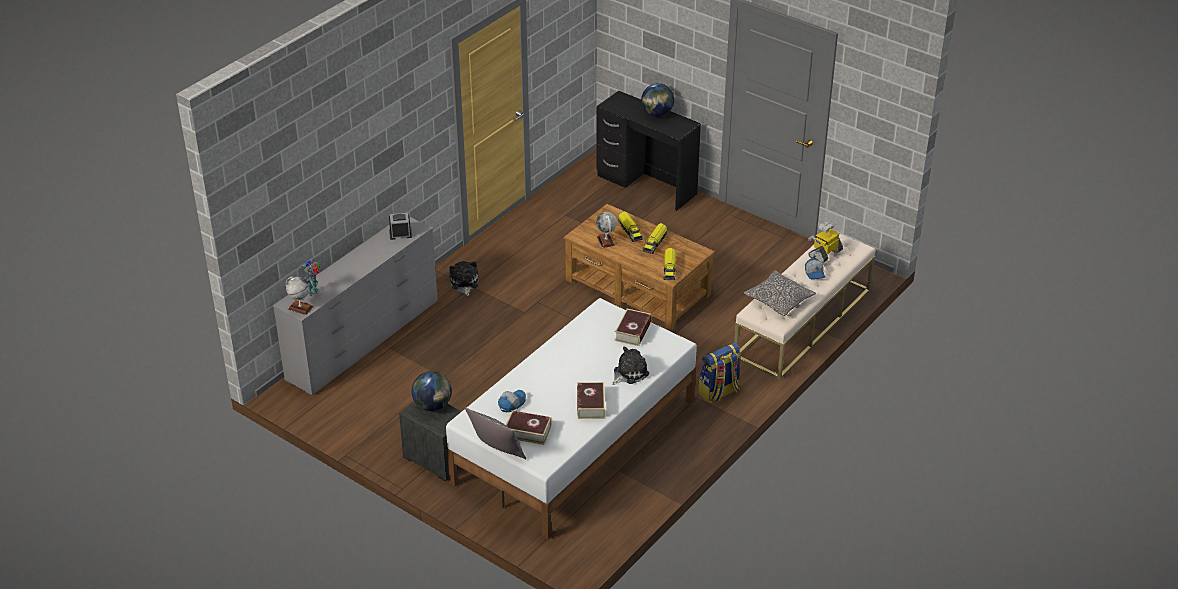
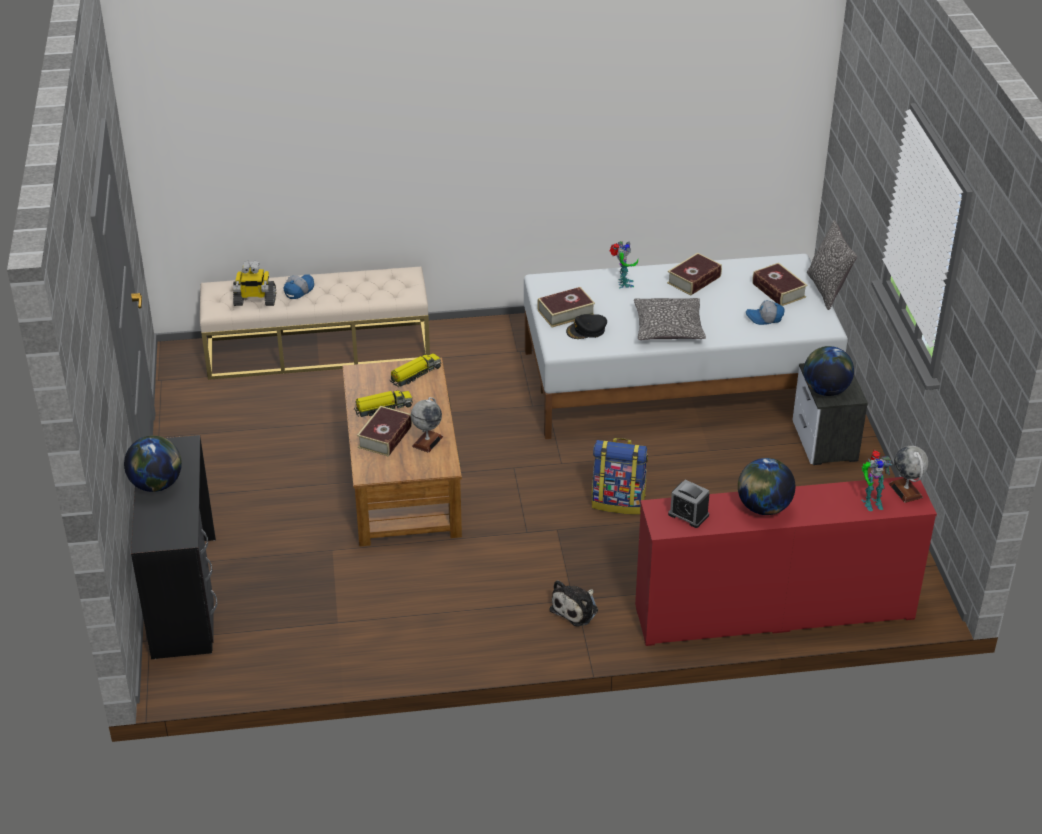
camera: 135 degrees left, 0 degrees up
grey dresser [273,217,438,395] -> red dresser [635,477,937,646]
plush toy [612,347,649,385] -> toy robot [610,241,638,288]
toy truck [618,211,643,242] -> book [357,406,412,457]
backpack [698,343,741,404] -> backpack moved to [592,438,648,515]
pillow [744,271,816,316] -> pillow moved to [634,298,706,340]
none -> black cap [566,314,607,339]
none -> globe [738,458,795,515]

